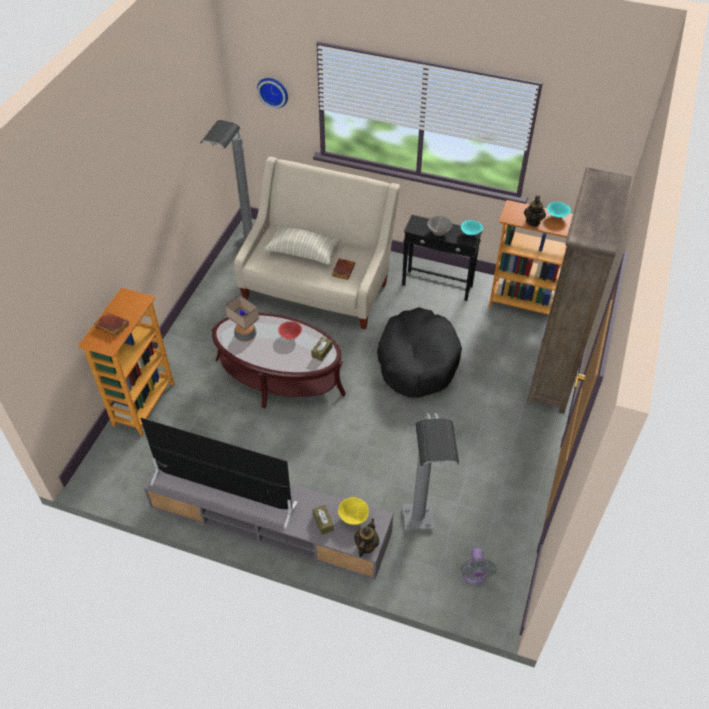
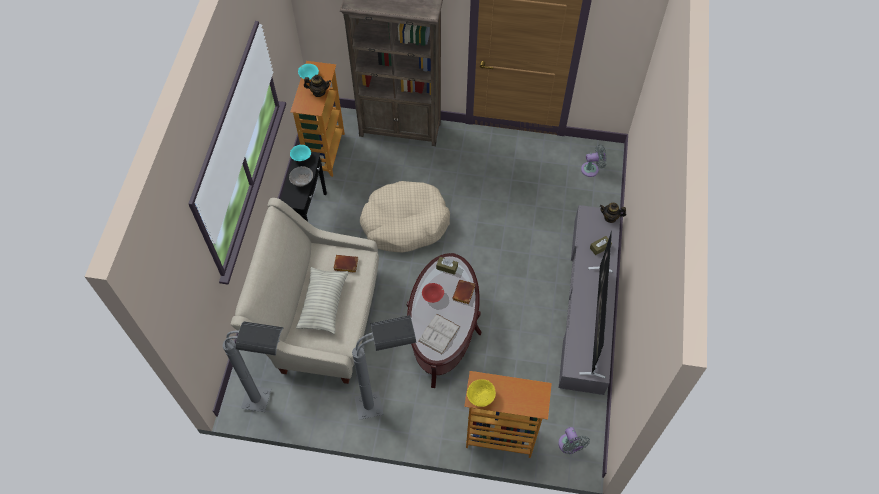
camera: 100 degrees left, 10 degrees up
brown book [94,312,129,337] -> brown book moved to [452,280,475,304]
table lamp [225,295,259,342] -> white book [419,314,460,354]
wall clock [257,78,288,108] -> none
yellow bowl [338,497,369,525] -> yellow bowl moved to [467,379,496,407]
black dog bed [377,307,462,398] -> beige dog bed [360,181,450,252]
grey floor lamp [402,413,459,530] -> grey floor lamp moved to [352,315,417,420]
none -> grey fan [558,427,590,454]

